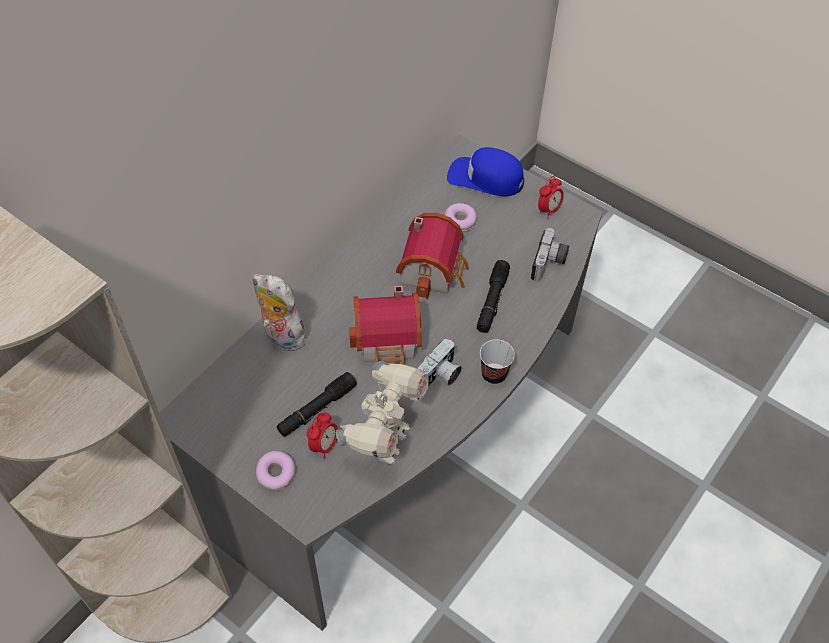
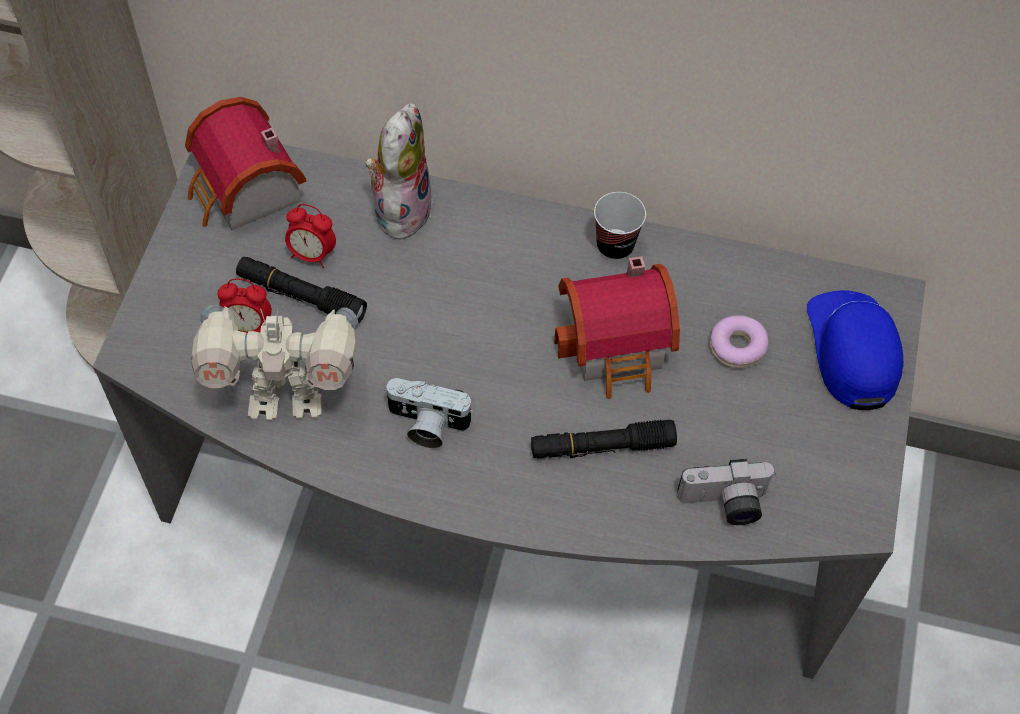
camera: 65 degrees right, 5 degrees up
donut [256,451,295,490] -> none
toy house [349,285,422,365] -> toy house moved to [185,97,307,230]
cup [480,339,515,385] -> cup moved to [594,192,646,260]
alarm clock [538,176,564,219] -> alarm clock moved to [285,204,336,268]

